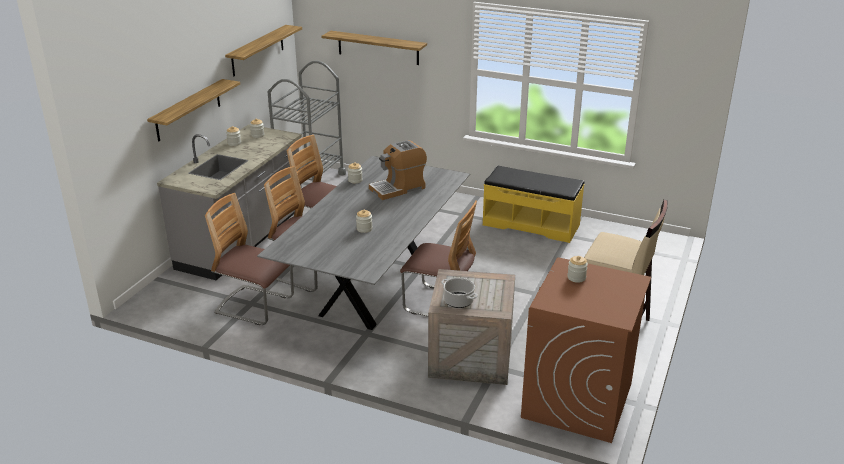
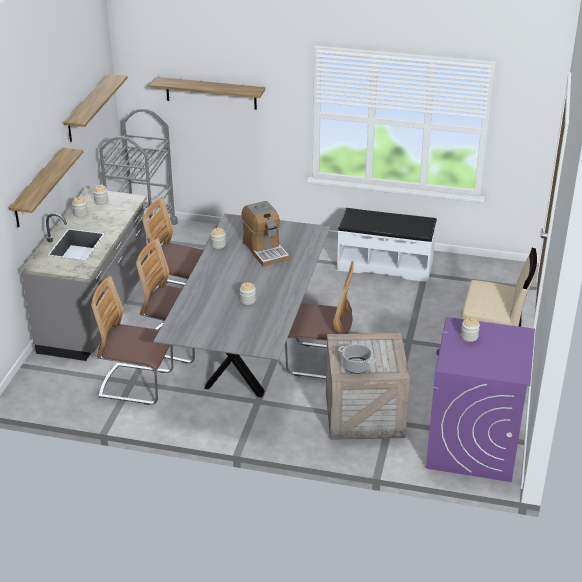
camera: 10 degrees left, 5 degrees up
coffee machine [369,140,427,200] -> coffee machine turned 75 degrees counterclockwise [241,201,290,267]
yellow bench [483,166,584,243] -> white bench [337,208,437,282]
brown washing machine [521,257,651,443] -> purple washing machine [426,317,535,482]

